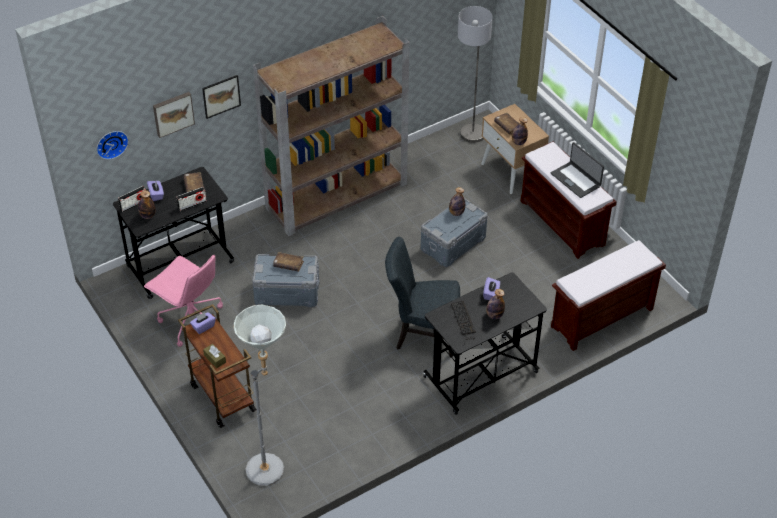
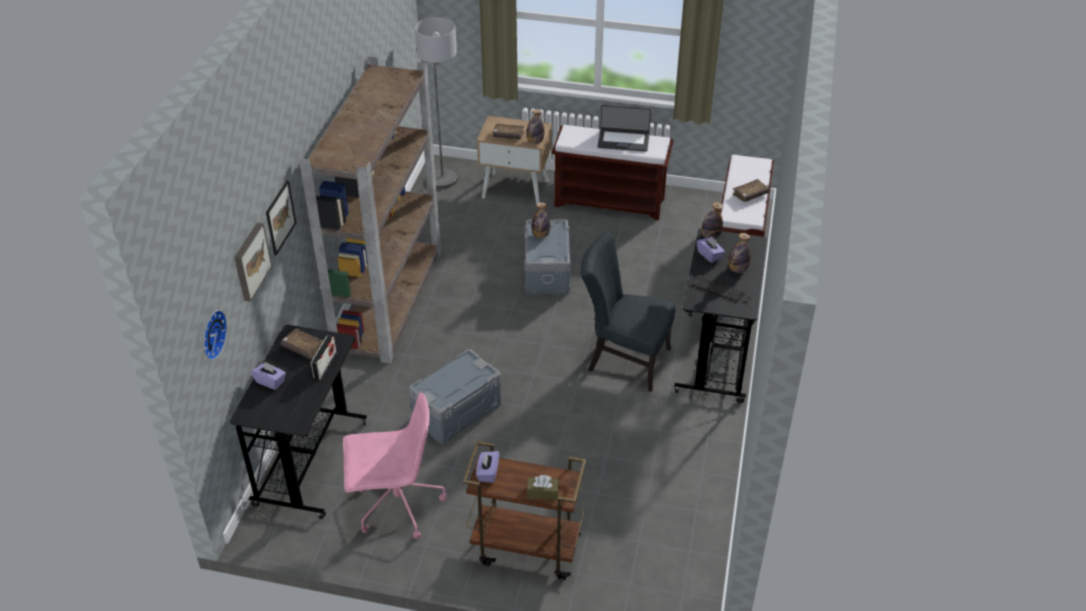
camera: 45 degrees left, 5 degrees down
radio [118,186,146,212] -> none
bottle [138,190,156,219] -> bottle moved to [701,202,723,239]
grey floor lamp [234,304,286,486] -> none
brown book [273,252,304,272] -> brown book moved to [732,179,769,202]
grey chair [385,237,460,358] -> grey chair turned 60 degrees clockwise [580,232,675,392]

